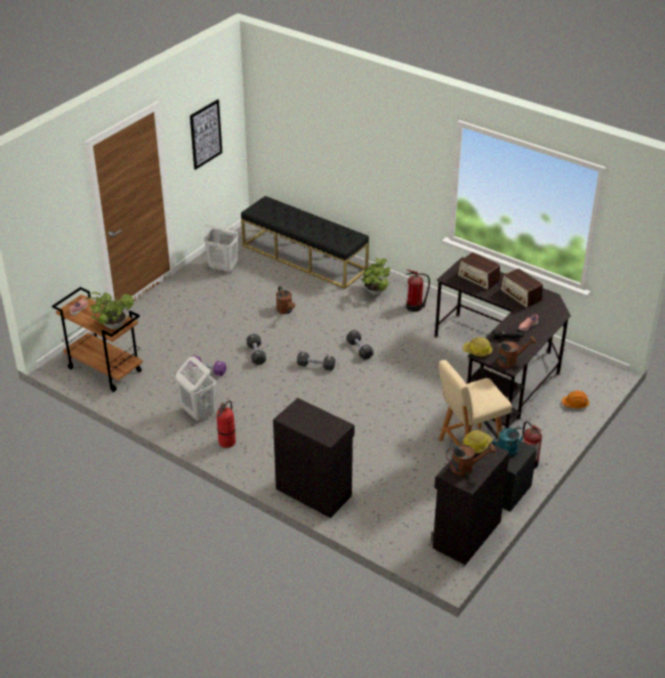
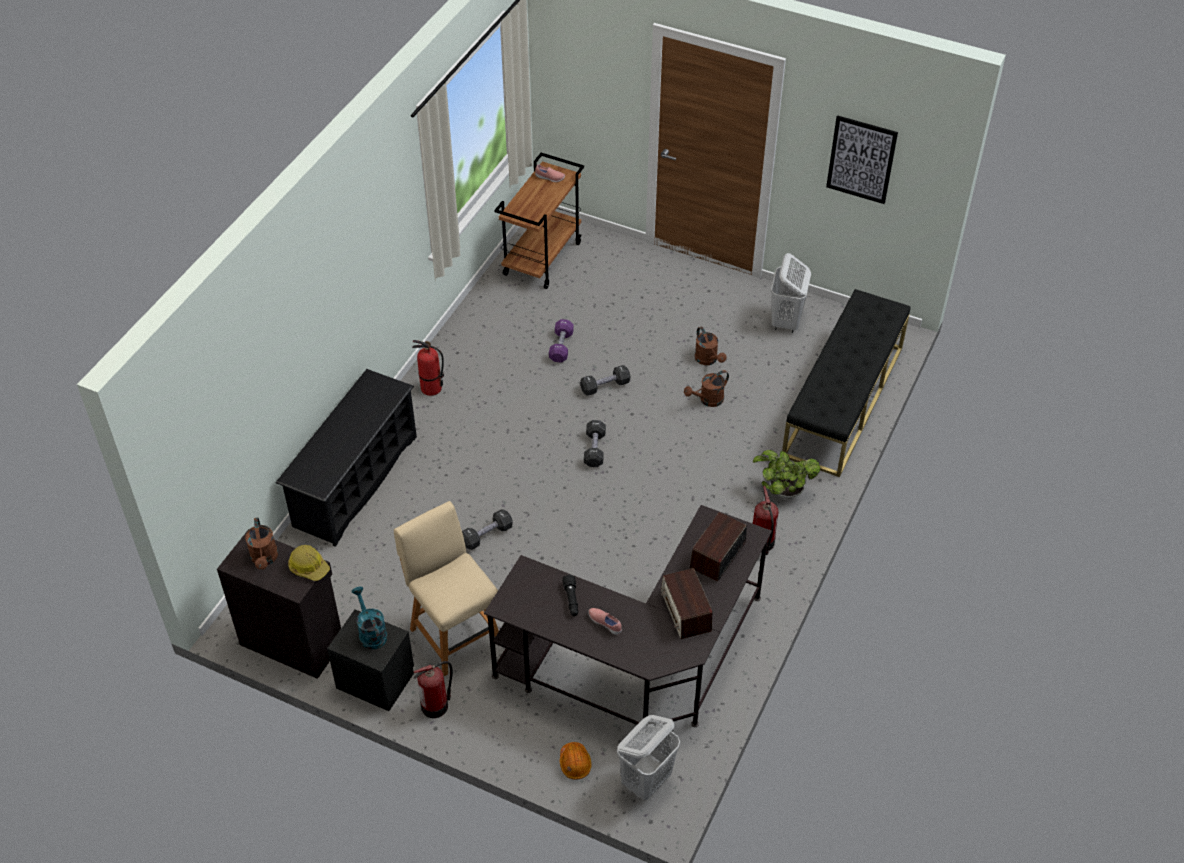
camera: 80 degrees right, 10 degrees up
potted plant [83,292,134,329] -> none
white laundry basket [176,356,216,421] -> white laundry basket moved to [617,715,680,800]
black cabinet [273,398,355,518] -> black shoe rack [276,369,417,547]
black dumbbell [347,330,374,360] -> black dumbbell moved to [462,510,513,550]
hard hat [463,337,492,357] -> none
brown watering can [494,336,536,368] -> brown watering can moved to [695,327,727,365]
radio [501,268,543,308] -> radio turned 60 degrees counterclockwise [661,568,712,639]

